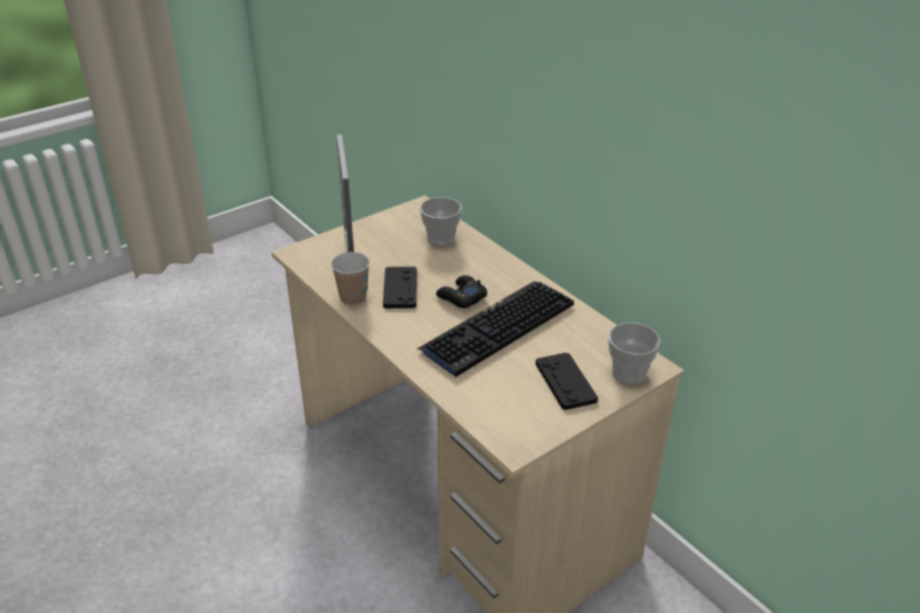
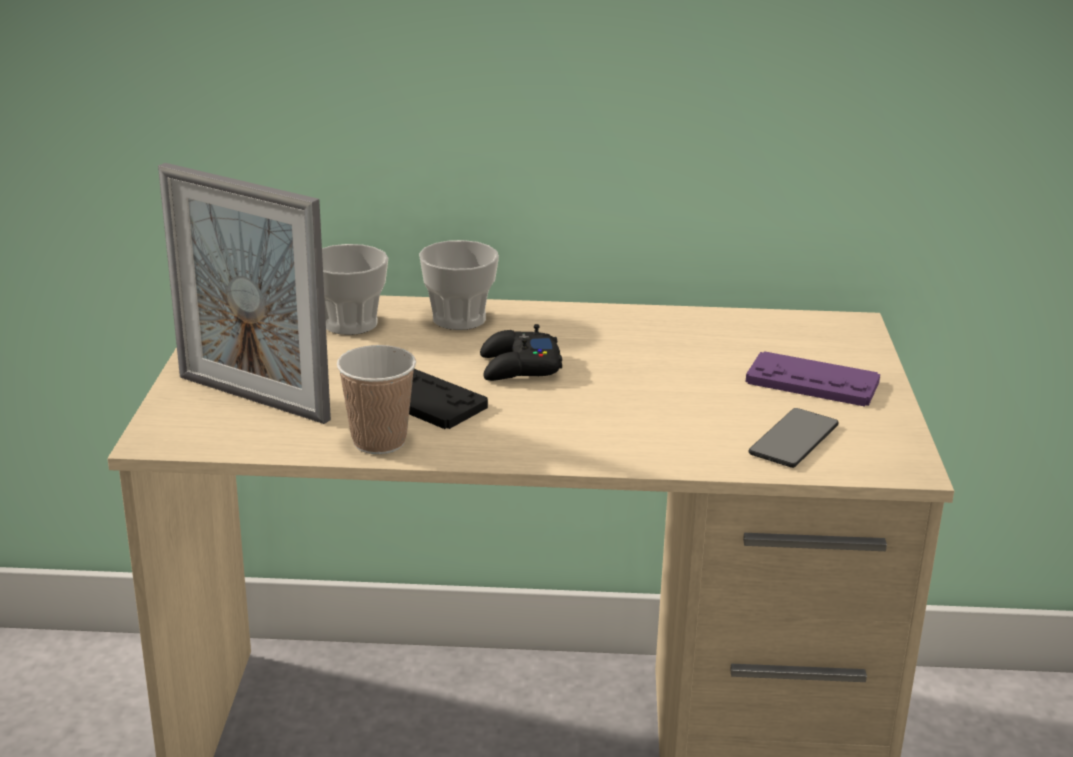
camera: 50 degrees left, 10 degrees down
keyboard [417,282,574,377] -> none
black game controller [536,352,598,410] -> purple game controller [746,351,880,407]
cup [608,323,661,384] -> cup moved to [419,240,499,330]
none -> phone [749,408,838,468]

